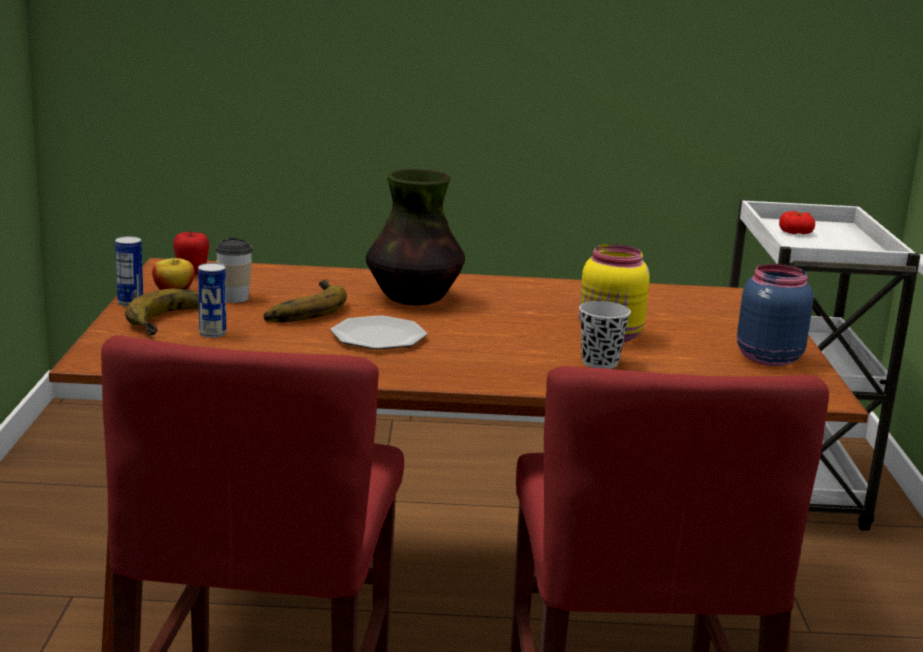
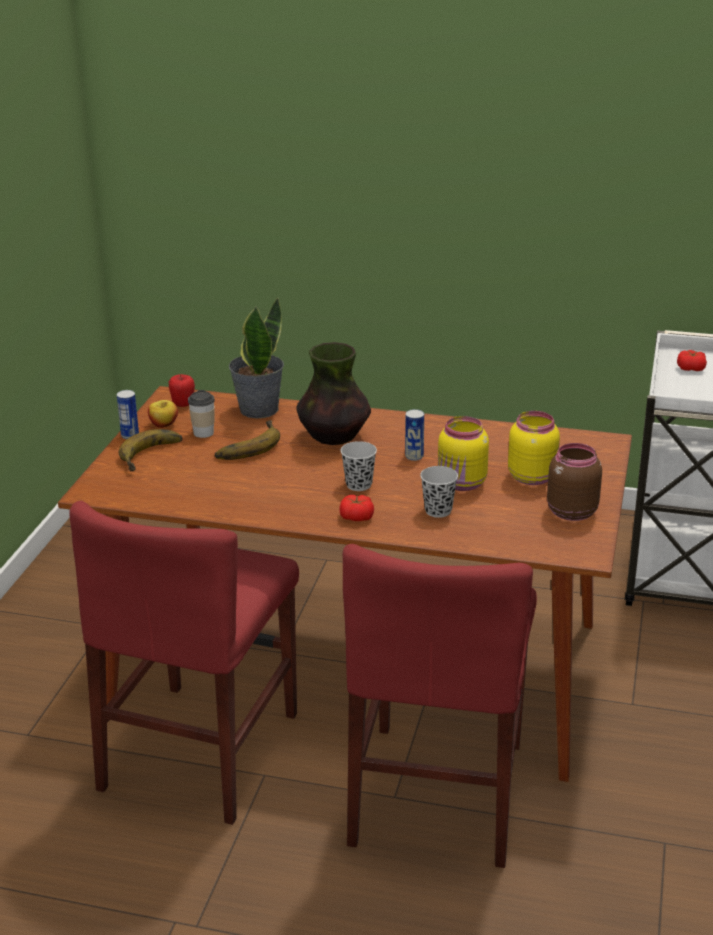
camera: 15 degrees right, 10 degrees up
can [198,263,226,338] -> can moved to [405,409,424,461]
plate [331,315,427,350] -> none
blue jar [737,264,814,366] -> brown jar [547,443,602,521]
none -> potted plant [229,297,284,418]
none -> tomato [339,495,374,521]
none -> black cup [341,441,377,491]
none -> yellow jar [508,411,560,485]

